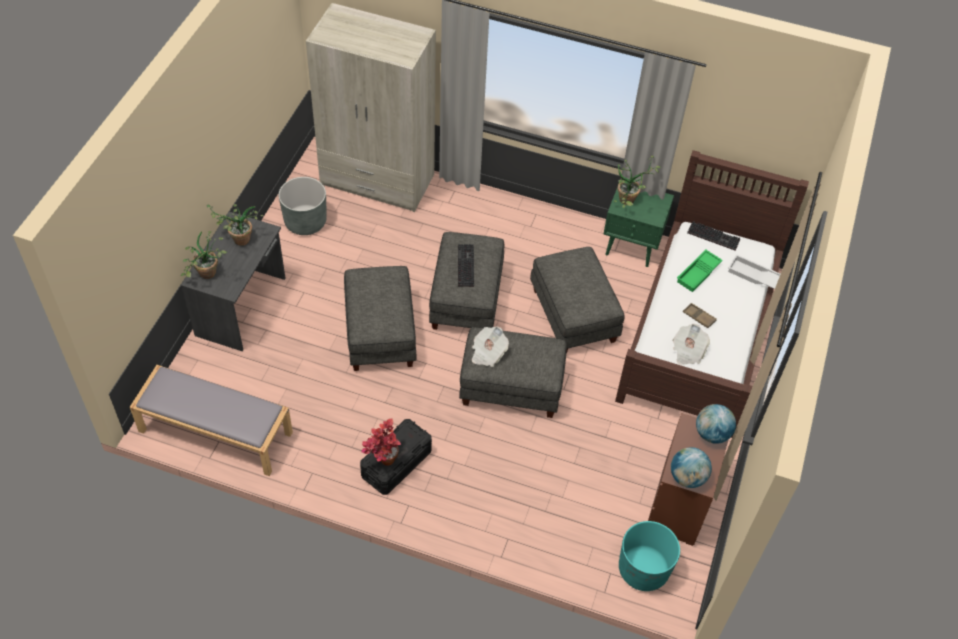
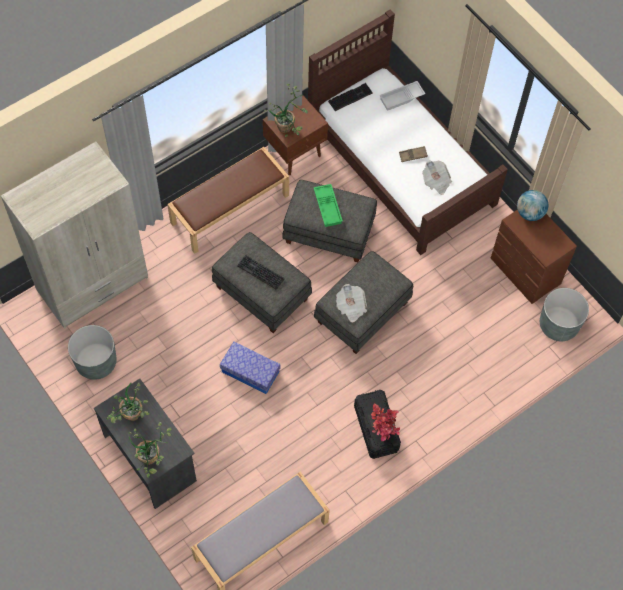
camera: 55 degrees left, 10 degrees up
grey ottoman [344,266,416,371] -> storage box [220,342,280,394]
green nightstand [604,187,674,267] -> brown nightstand [263,96,328,175]
turquoise planter [619,521,680,591] -> grey planter [540,288,589,341]
globe [671,447,712,488] -> none
green tray [677,250,723,292] -> green tray moved to [313,184,343,227]
none -> brown bench [167,147,289,254]

